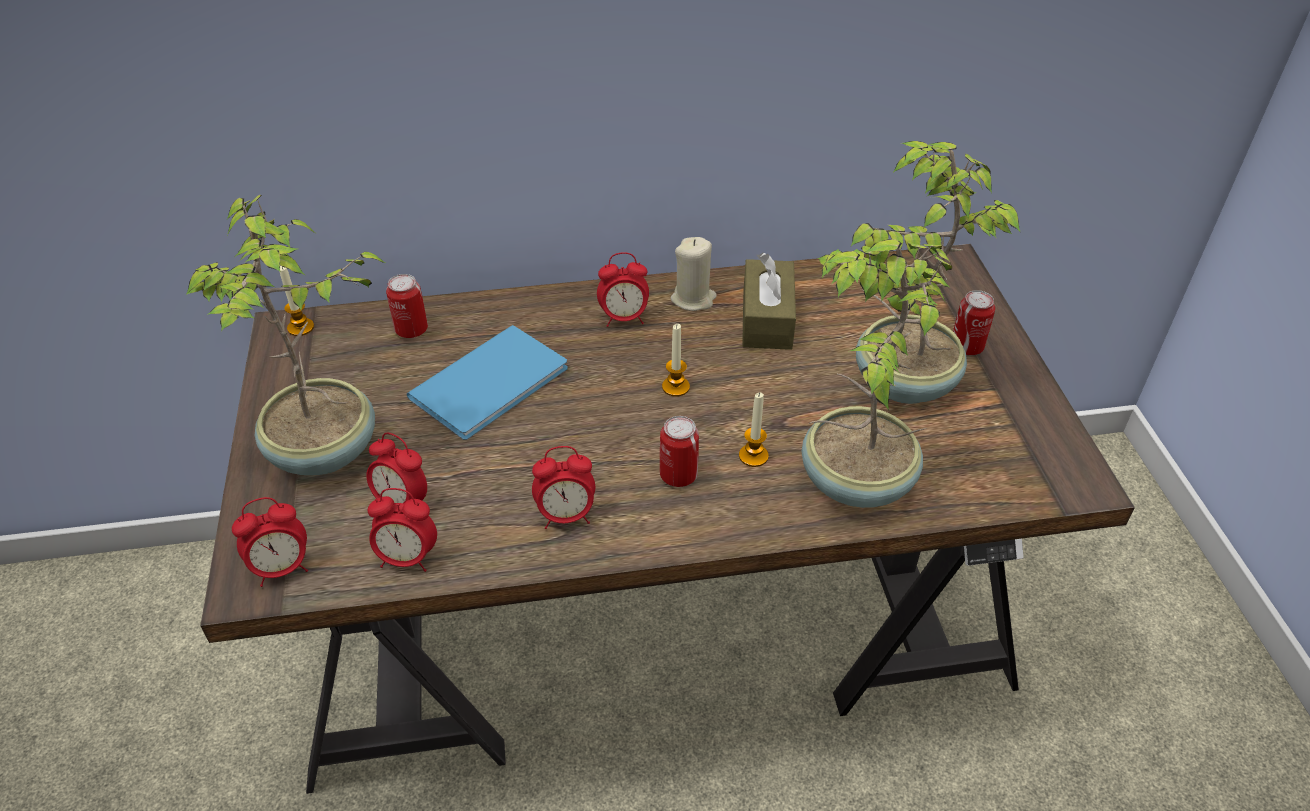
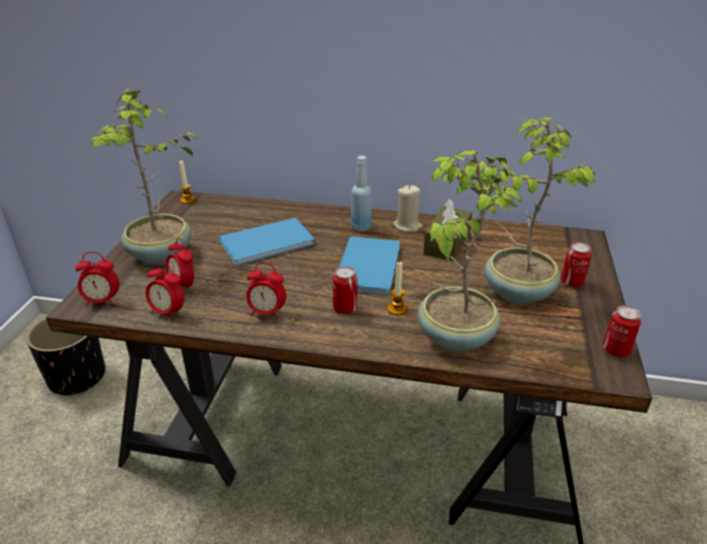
camera: 20 degrees right, 10 degrees down
can [386,274,428,338] -> can moved to [603,305,641,357]
alarm clock [597,252,649,327] -> blue bottle [351,156,371,232]
candle [662,324,690,397] -> blue book [332,237,400,295]
none -> black planter [26,317,106,395]

